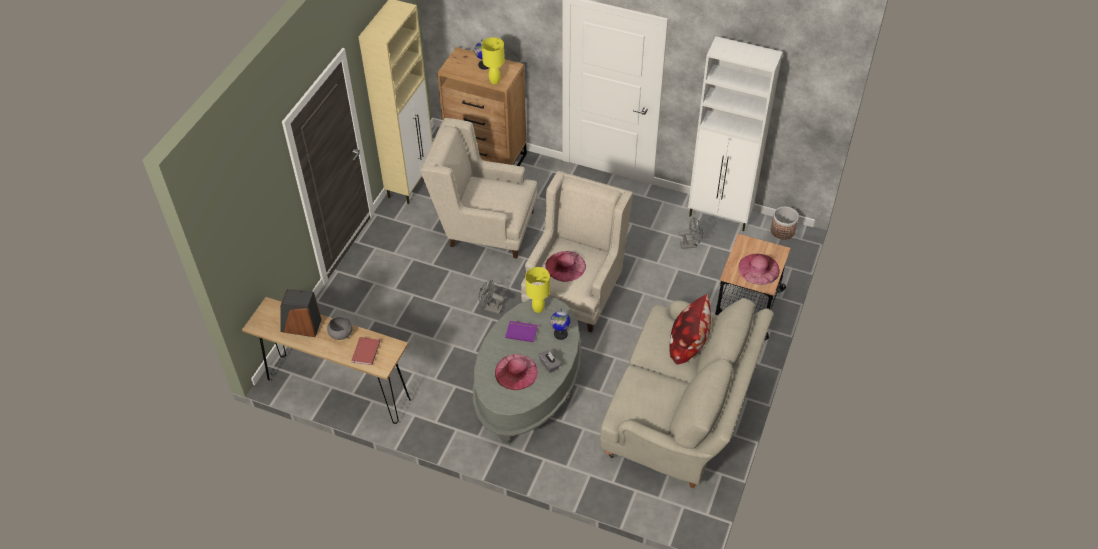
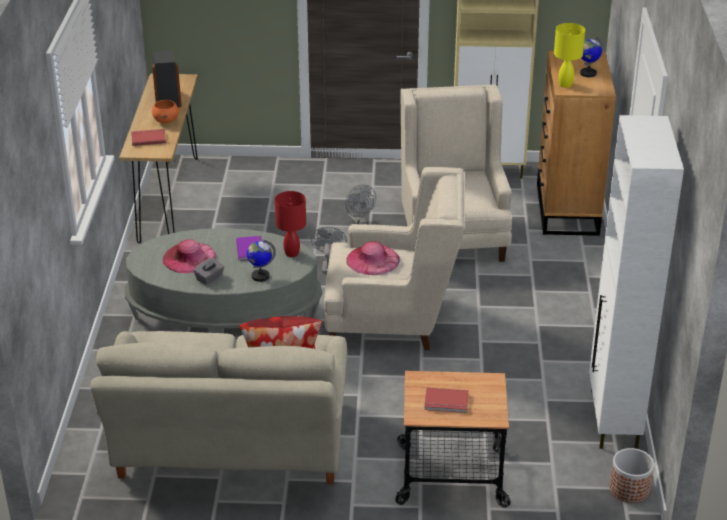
camera: 70 degrees right, 15 degrees down
grey bowl [327,317,353,340] -> orange bowl [152,100,179,124]
yellow table lamp [525,267,550,313] -> red table lamp [275,191,306,257]
grey fan [678,217,703,249] -> grey fan moved to [346,185,376,224]
pink hat [738,254,780,285] -> red book [424,388,469,413]

